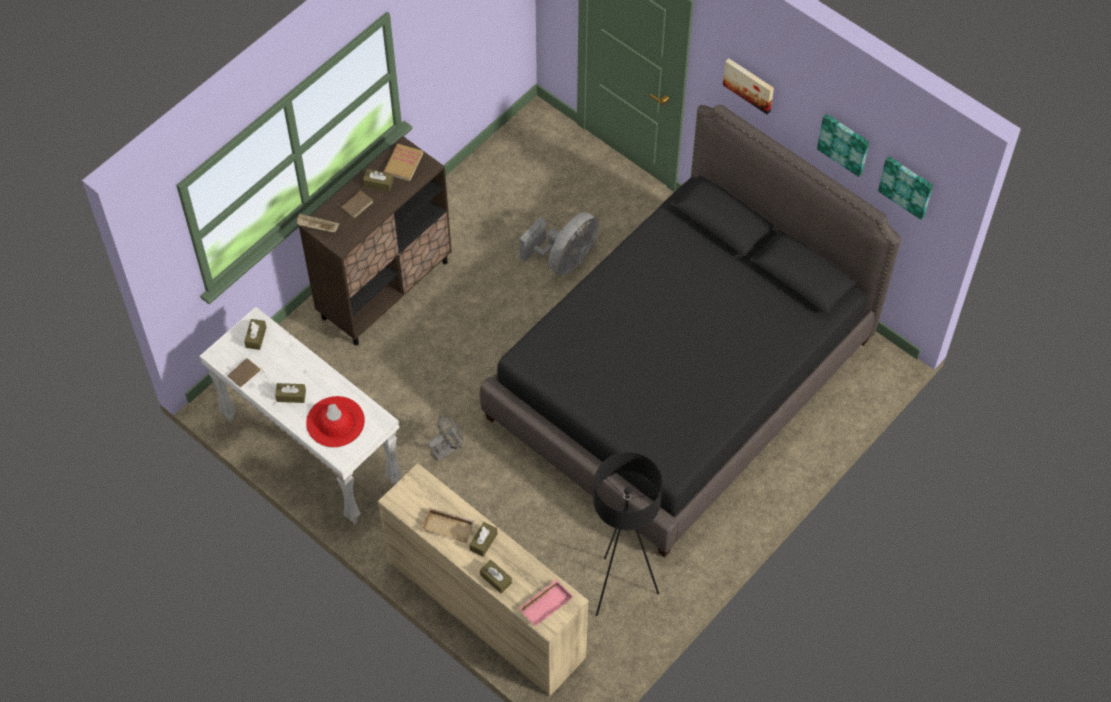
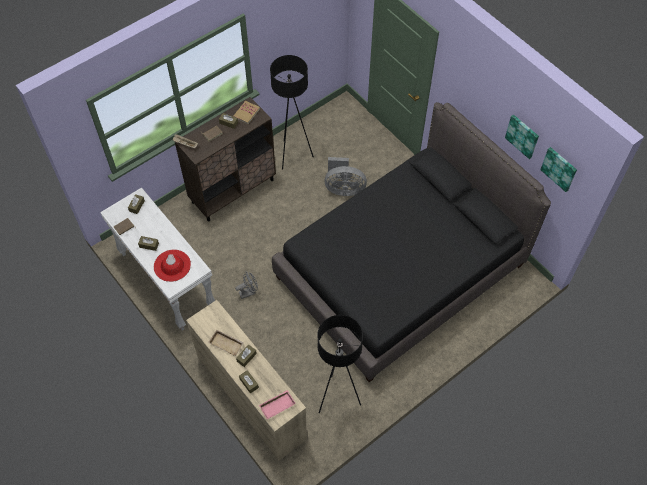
camera: 10 degrees right, 0 degrees up
grey fan [519,212,599,275] -> grey fan turned 45 degrees clockwise [324,157,367,196]
picture [723,58,774,114] -> none
none -> black floor lamp [270,55,314,170]

